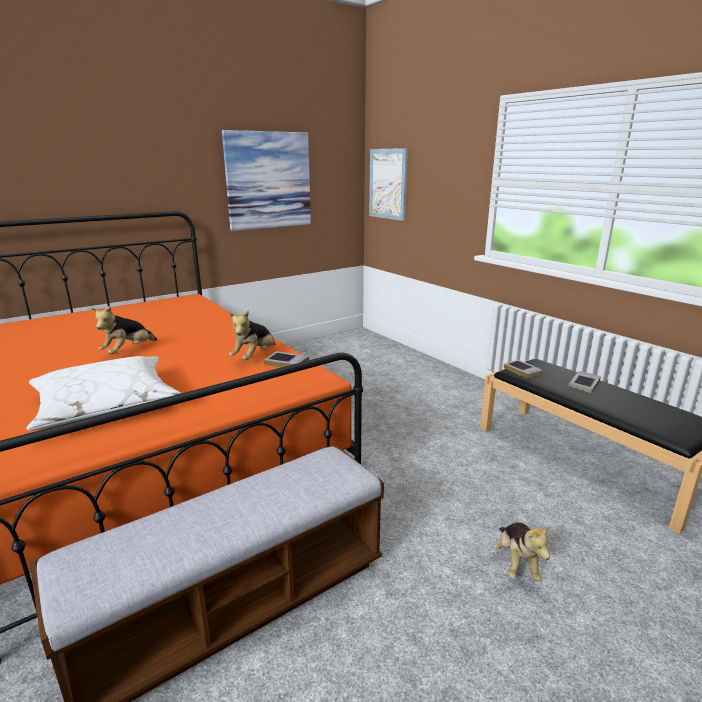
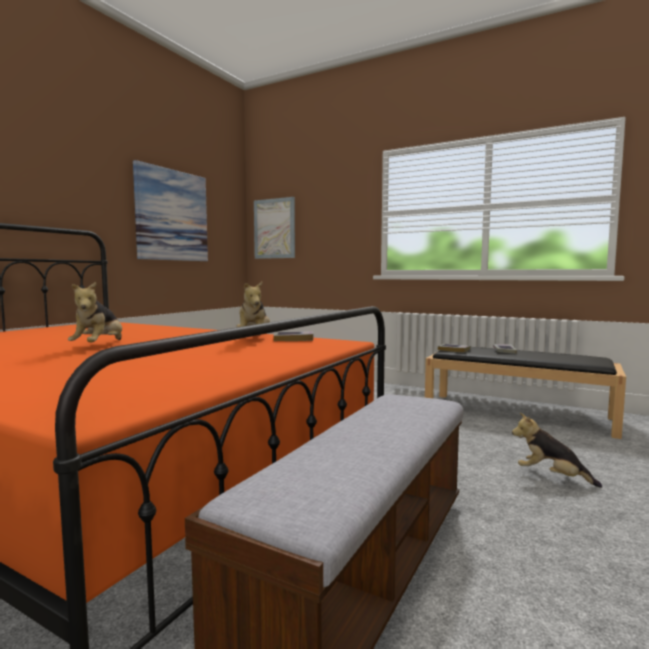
camera: 25 degrees left, 15 degrees down
white pillow [26,356,181,431] -> none
plush toy [494,523,550,581] -> plush toy turned 150 degrees clockwise [512,413,602,488]

